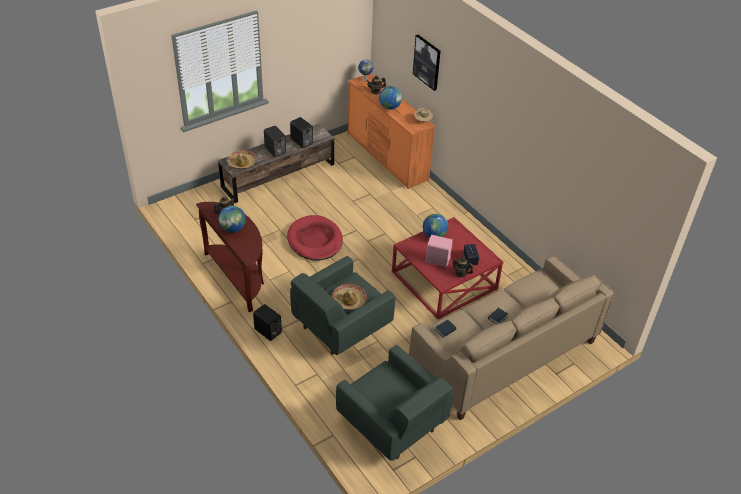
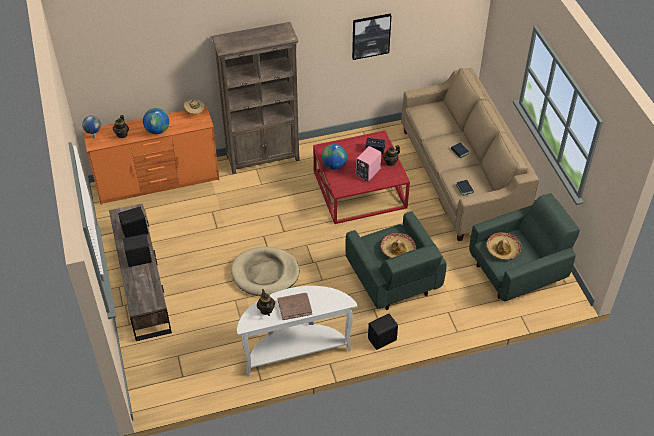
camera: 70 degrees left, 5 degrees up
brown console table [196,202,264,312] -> white console table [237,286,358,376]
globe [219,206,246,233] -> brown book [278,293,312,320]
hat [227,150,257,169] -> hat moved to [487,232,522,260]
red dog bed [287,215,343,261] -> beige dog bed [231,247,299,296]
picture [413,35,440,91] -> picture moved to [352,14,392,60]
none -> brown bookcase [212,22,300,174]

